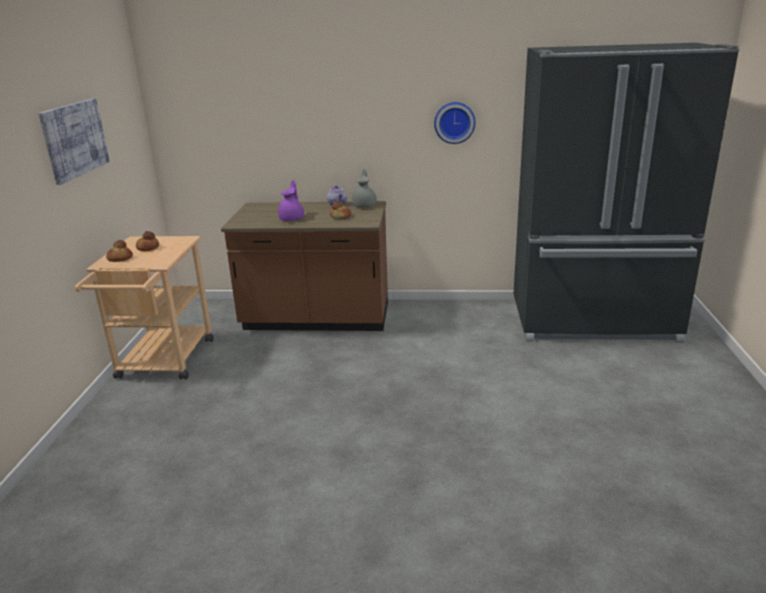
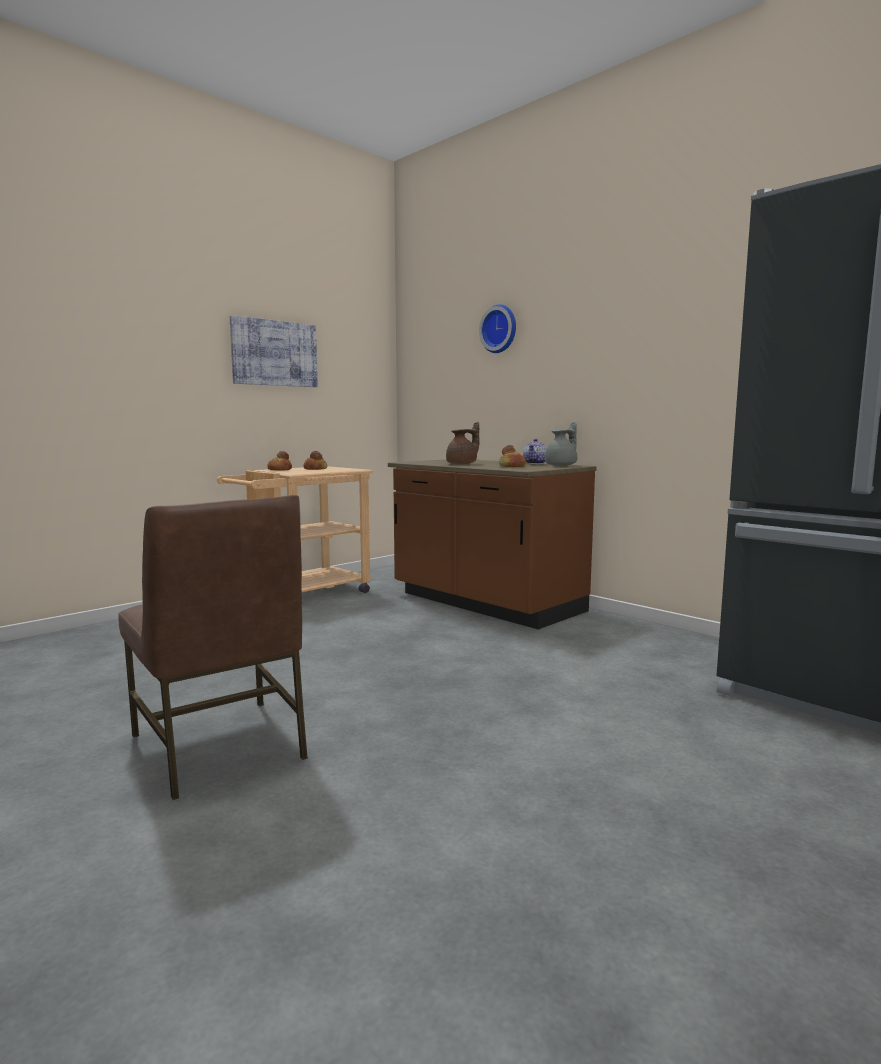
camera: 40 degrees right, 15 degrees down
purple teapot [278,180,304,221] -> brown teapot [446,422,479,464]
wall clock [434,102,476,144] -> wall clock moved to [479,304,516,353]
none -> brown chair [118,495,308,800]

